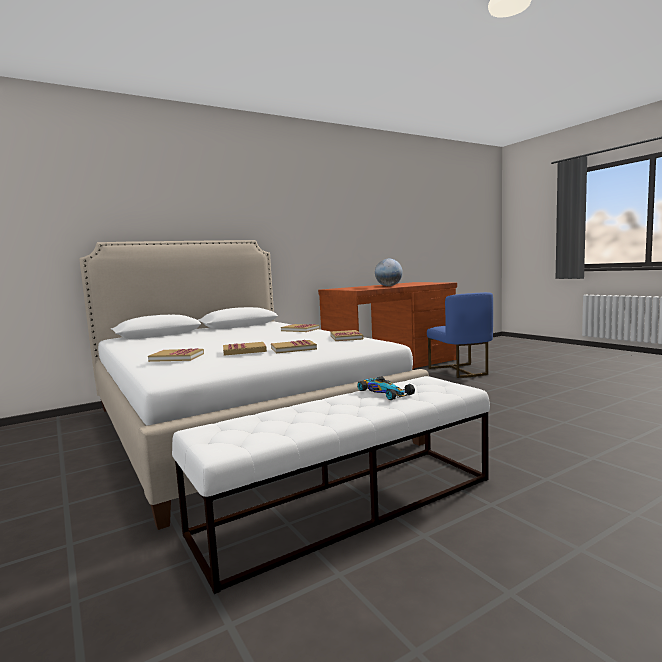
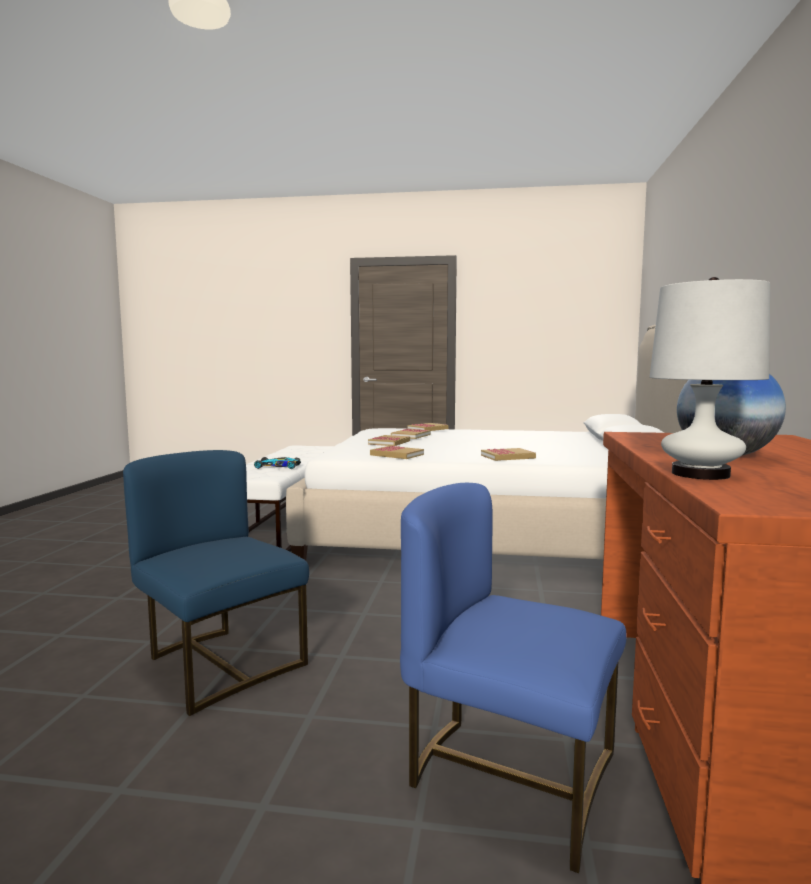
camera: 130 degrees right, 0 degrees up
none -> blue chair [123,450,309,716]
none -> white table lamp [650,277,770,480]

